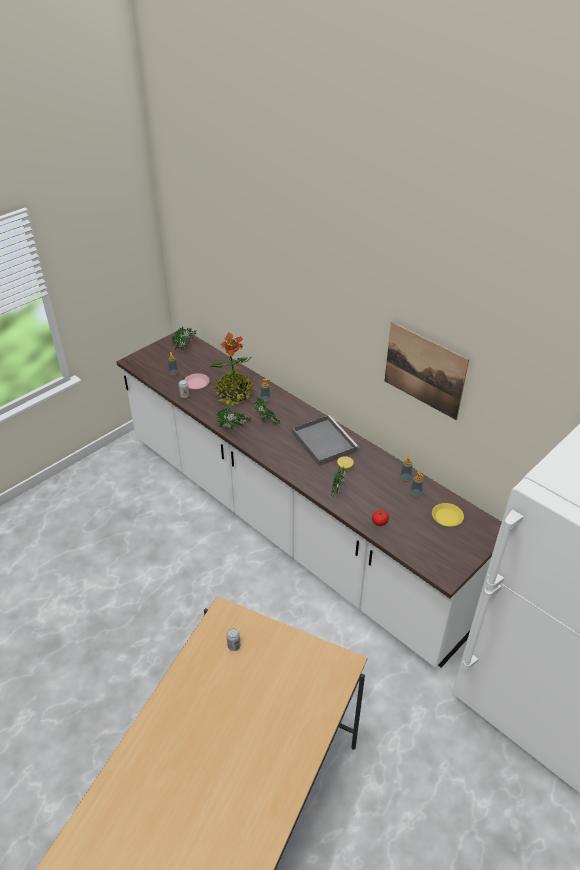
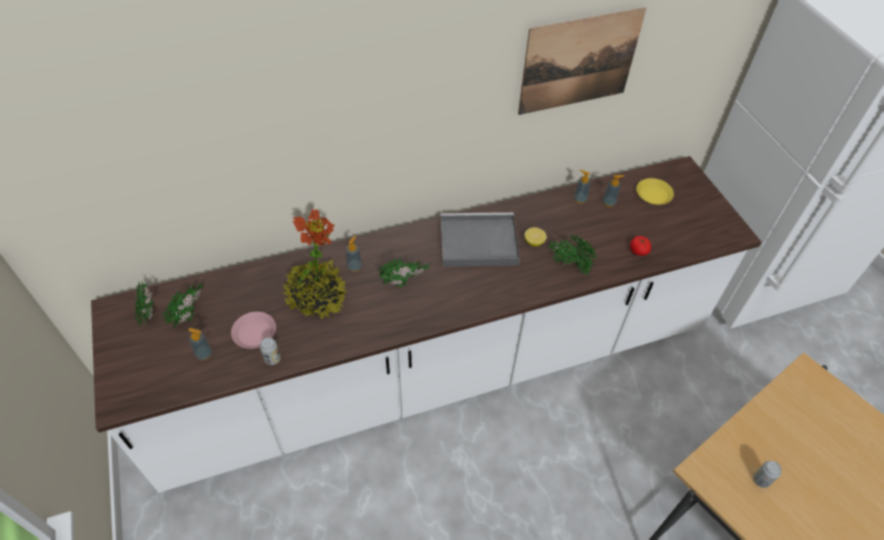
camera: 65 degrees left, 10 degrees up
potted plant [217,407,252,432] -> potted plant moved to [161,281,202,329]

